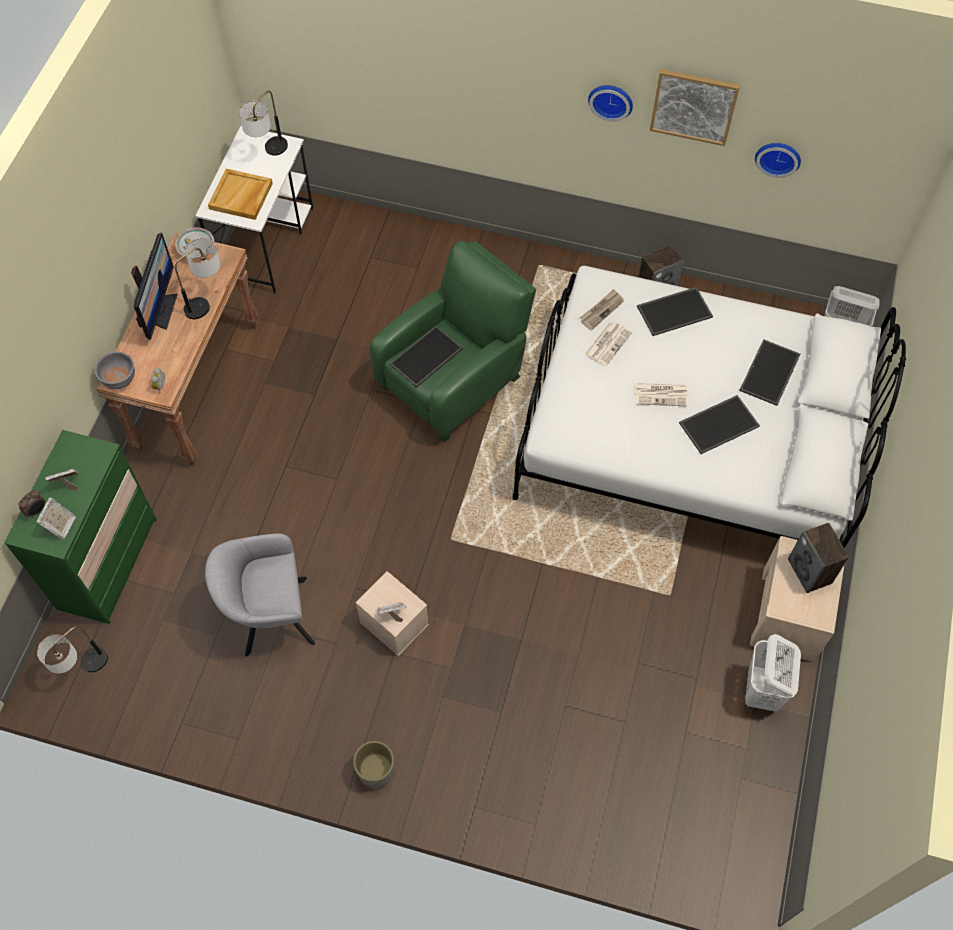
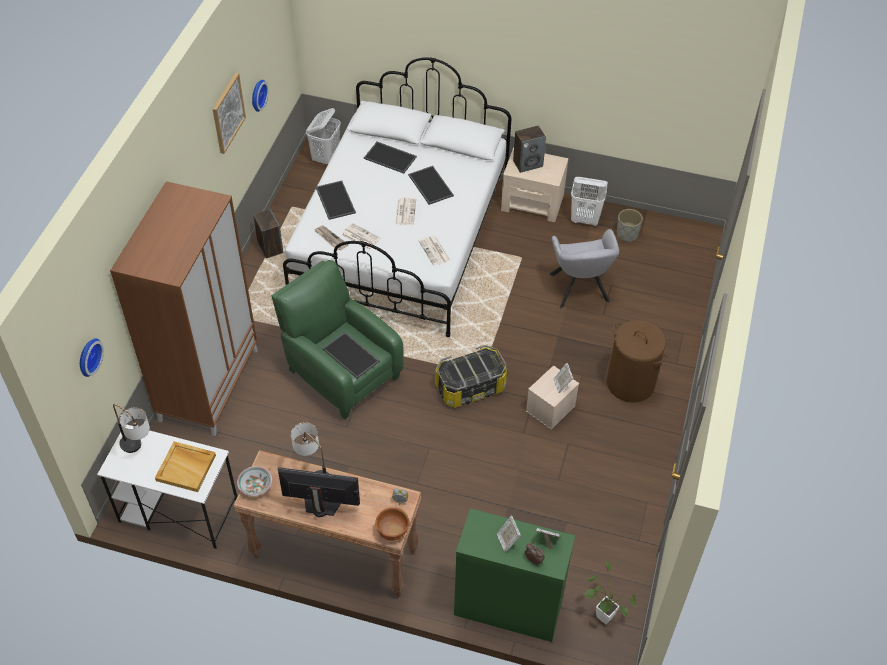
camera: 90 degrees left, 10 degrees down
table lamp [37,626,108,674] -> potted plant [584,561,636,624]
grey bowl [95,351,135,389] -> brown bowl [375,507,409,541]
grey armchair [205,533,315,657] -> grey armchair moved to [550,229,619,308]
grey planter [353,741,394,789] -> grey planter moved to [617,209,643,242]
wall clock [588,85,633,122] -> wall clock moved to [80,338,104,377]
none -> brown wardrobe [110,181,258,436]
none -> newspaper [419,236,450,266]
none -> storage box [435,345,507,408]
none -> brown laundry basket [607,320,667,403]

